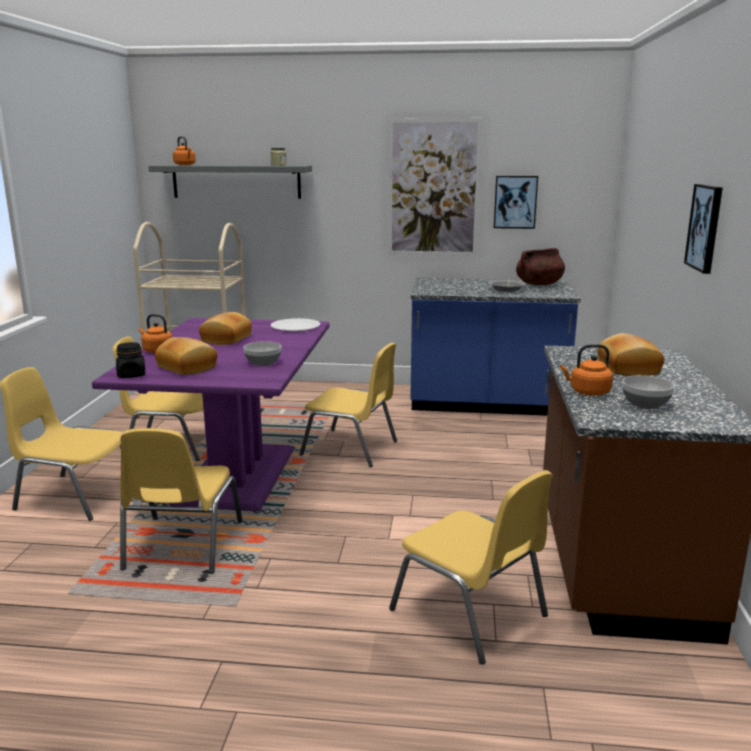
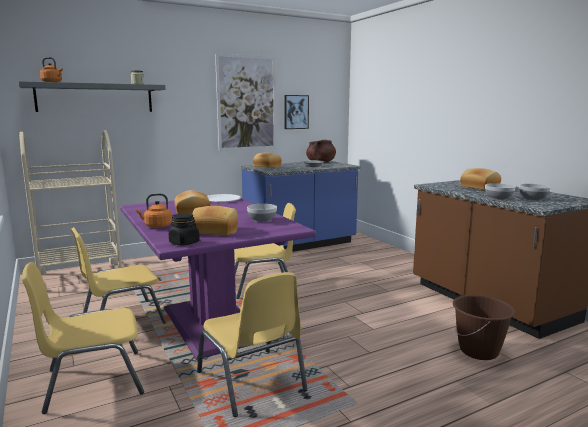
camera: 35 degrees left, 5 degrees down
yellow chair [389,470,553,664] -> brown bucket [453,295,516,360]
orange kettle [560,344,613,396] -> bowl [485,183,516,200]
picture [684,184,723,274] -> none
none -> bread [253,152,282,168]

